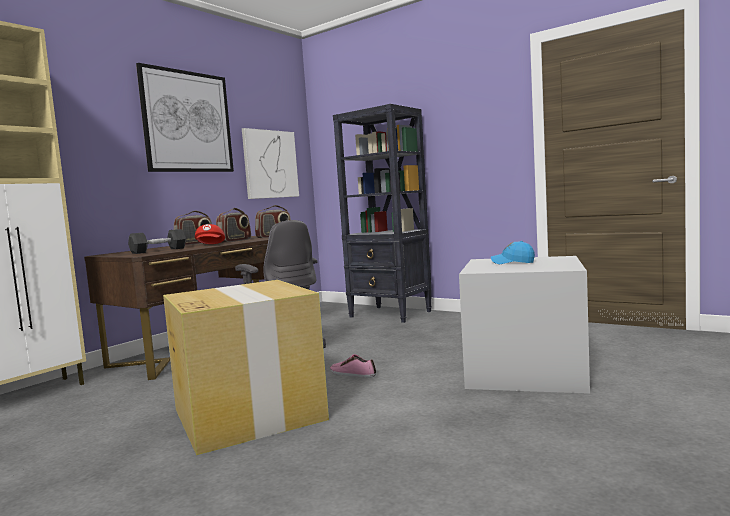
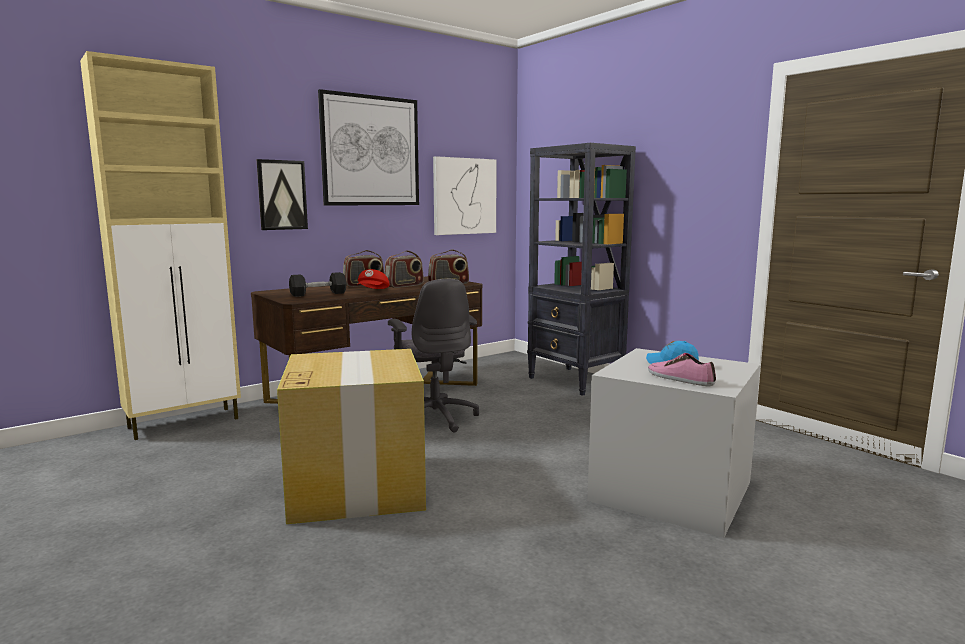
camera: 15 degrees right, 5 degrees up
shoe [330,354,376,378] -> shoe moved to [648,353,716,386]
none -> picture [257,159,308,230]

